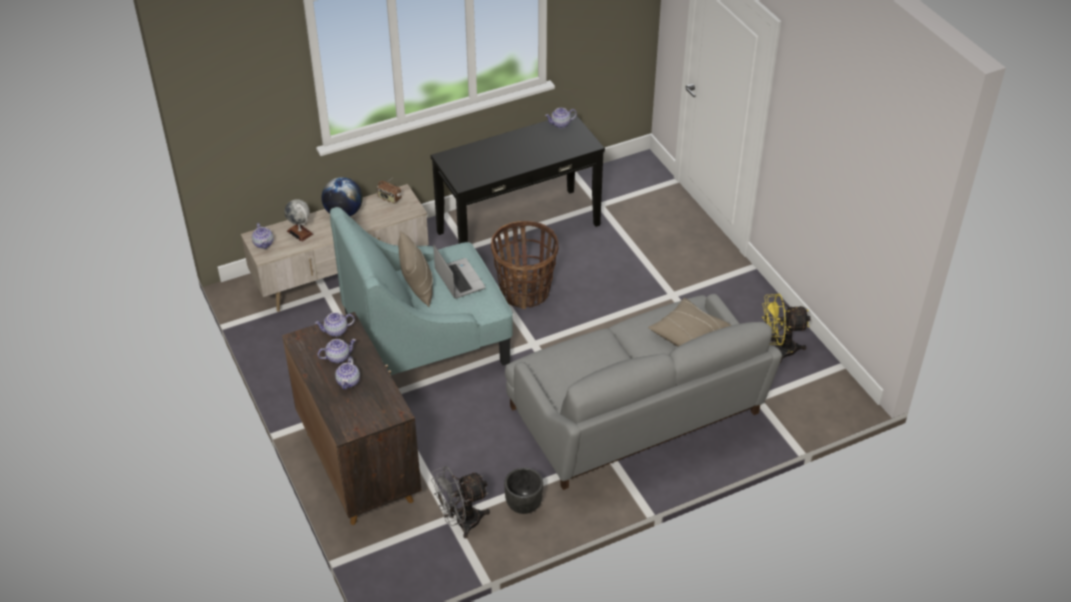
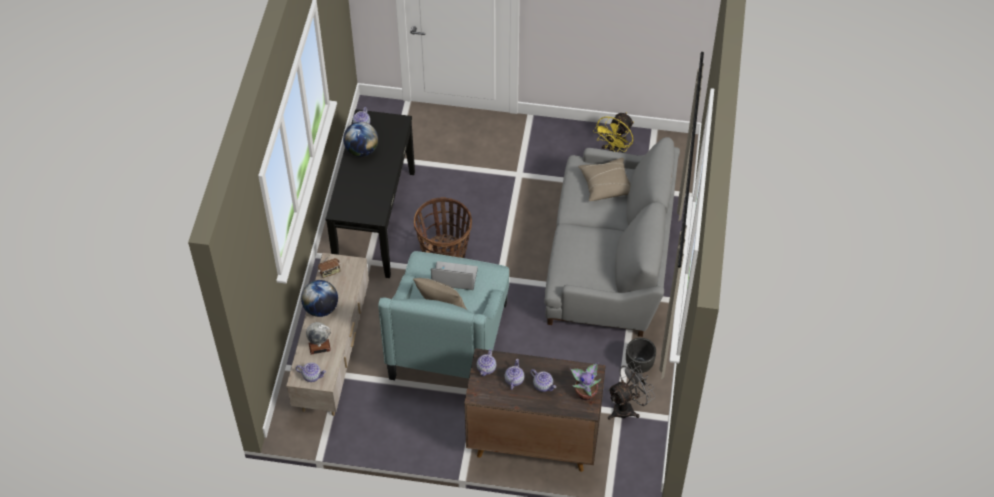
camera: 55 degrees left, 10 degrees up
grey fan [431,466,490,539] -> grey fan turned 135 degrees counterclockwise [608,361,655,420]
none -> globe [343,122,378,157]
none -> potted plant [570,362,601,400]

